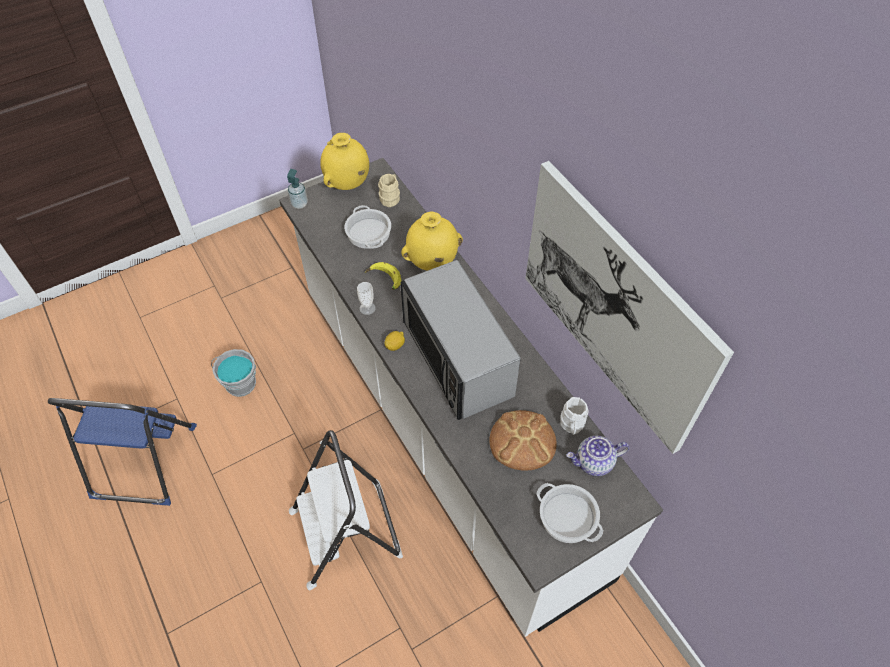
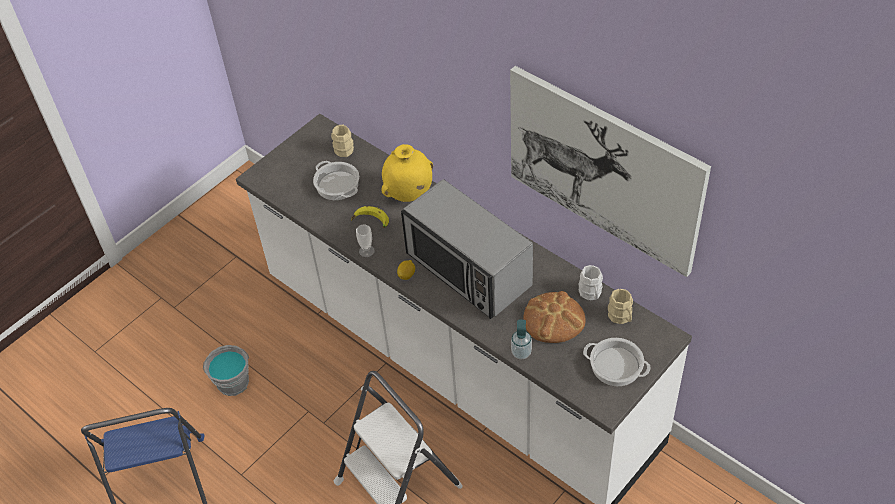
camera: 15 degrees left, 5 degrees down
soap dispenser [287,169,308,209] -> soap dispenser moved to [511,320,532,360]
yellow vase [320,133,369,190] -> none
teapot [567,436,629,476] -> beige mug [608,289,633,324]

